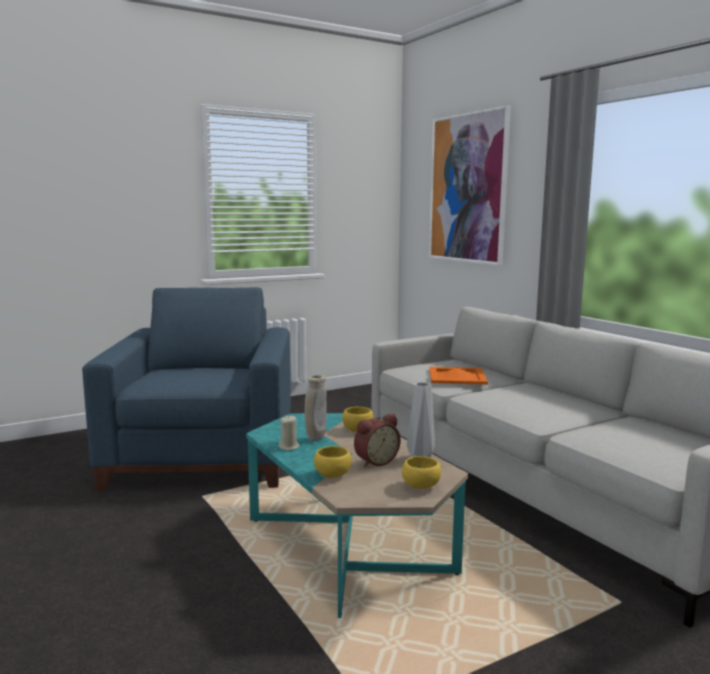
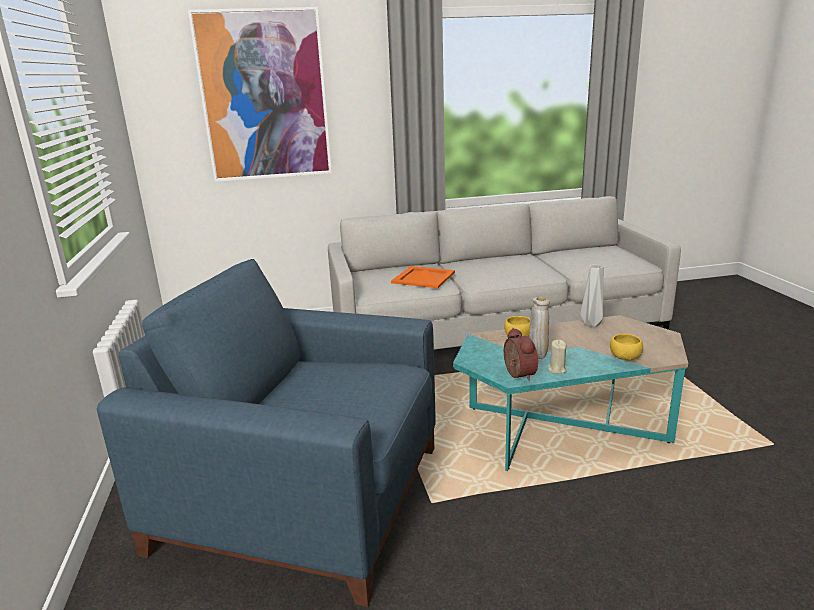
camera: 70 degrees left, 10 degrees up
alarm clock [354,414,400,467] -> alarm clock moved to [504,328,538,381]
yellow bowl [402,456,441,489] -> none

